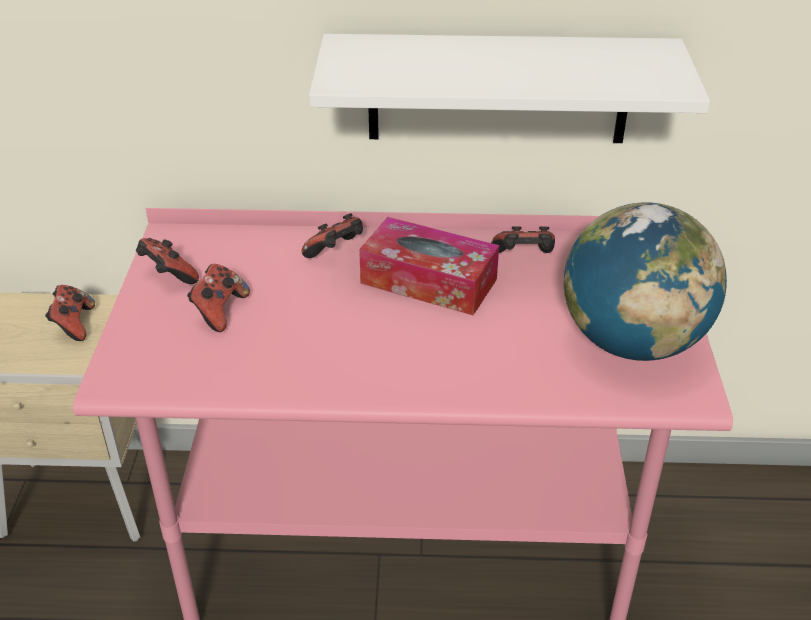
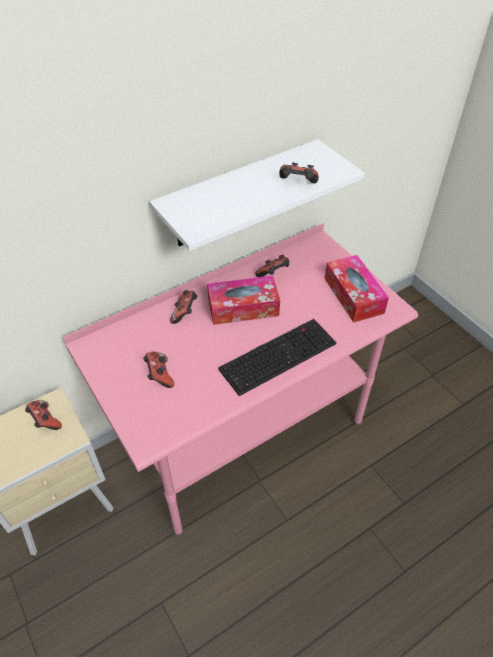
camera: 35 degrees left, 10 degrees up
game controller [136,238,199,284] -> game controller moved to [279,162,319,183]
globe [564,202,727,361] -> tissue box [325,255,389,323]
none -> keyboard [218,319,337,396]

